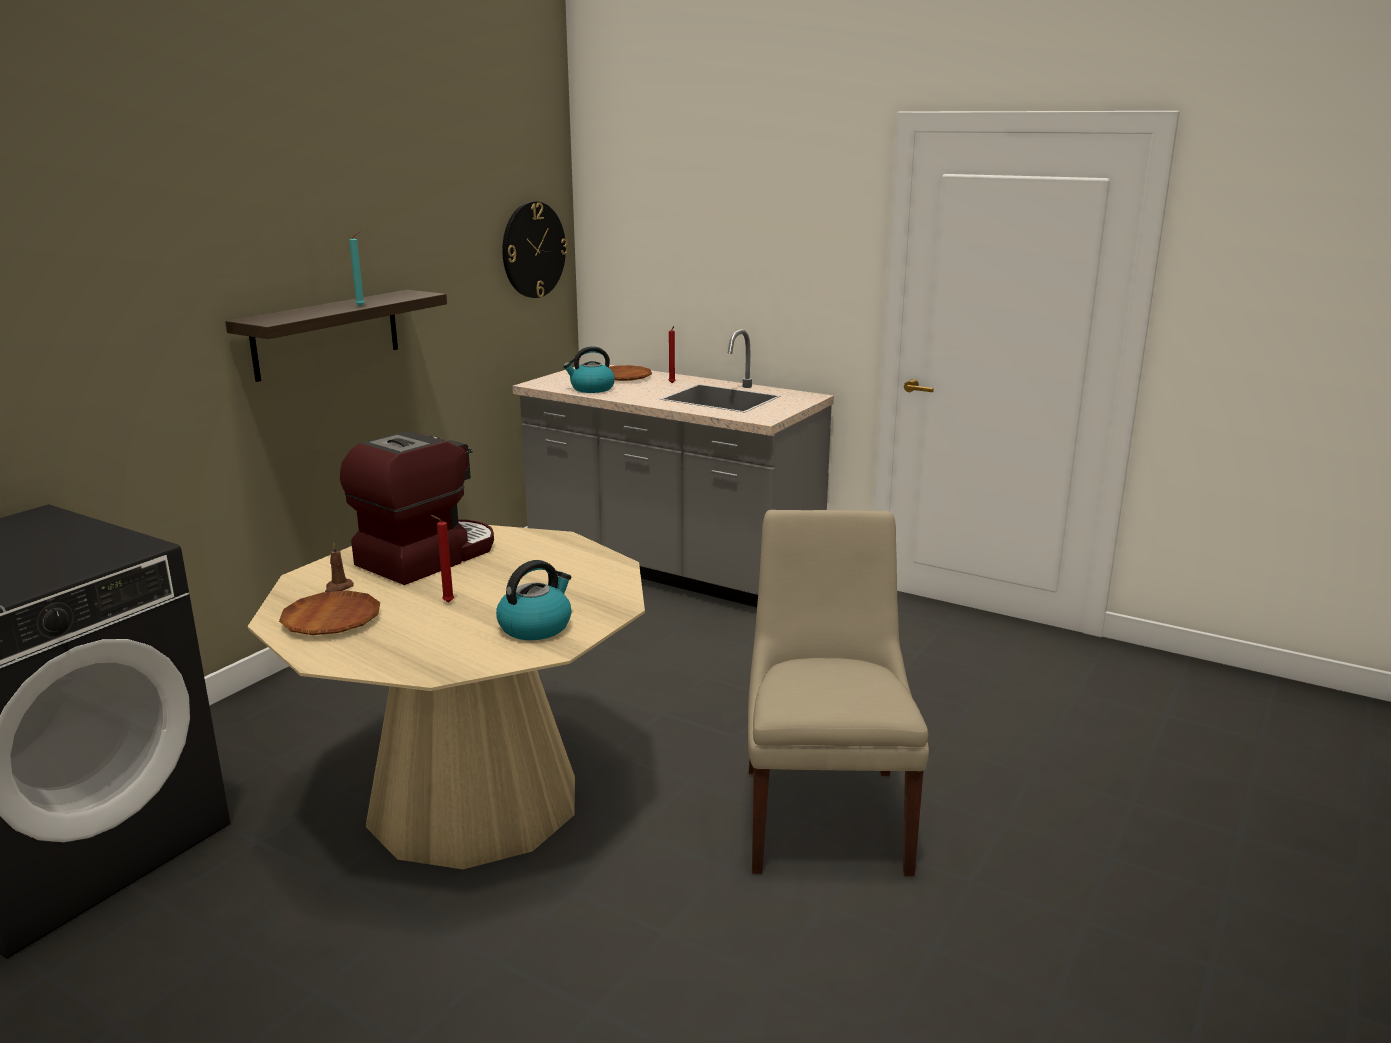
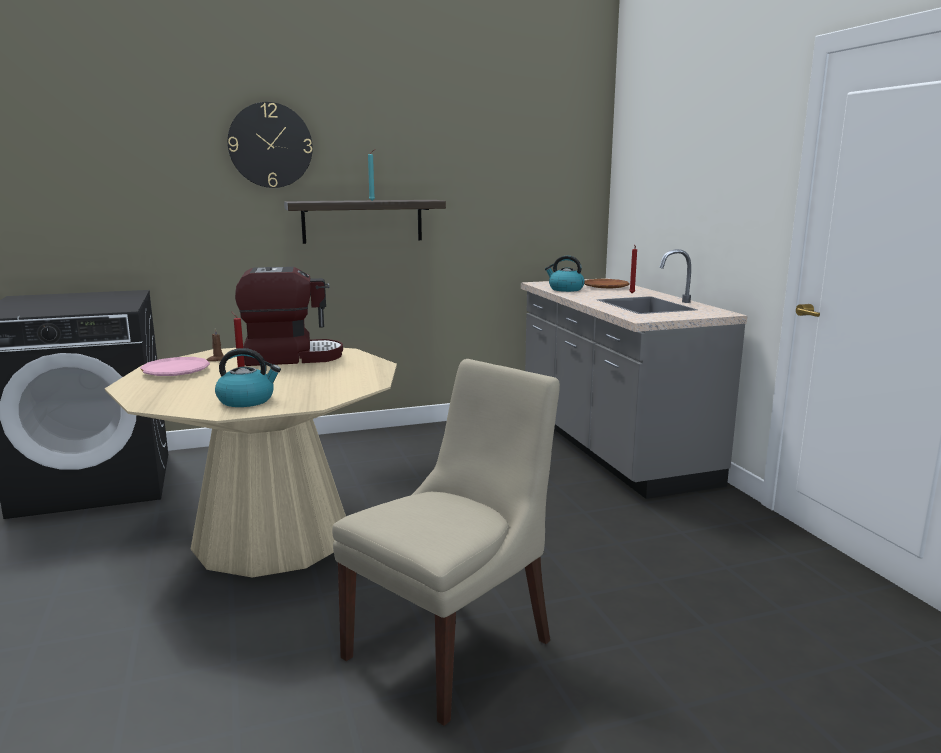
camera: 40 degrees right, 5 degrees down
brown plate [279,590,380,635] -> pink plate [140,357,210,376]
wall clock [502,201,568,298] -> wall clock moved to [227,102,313,188]

